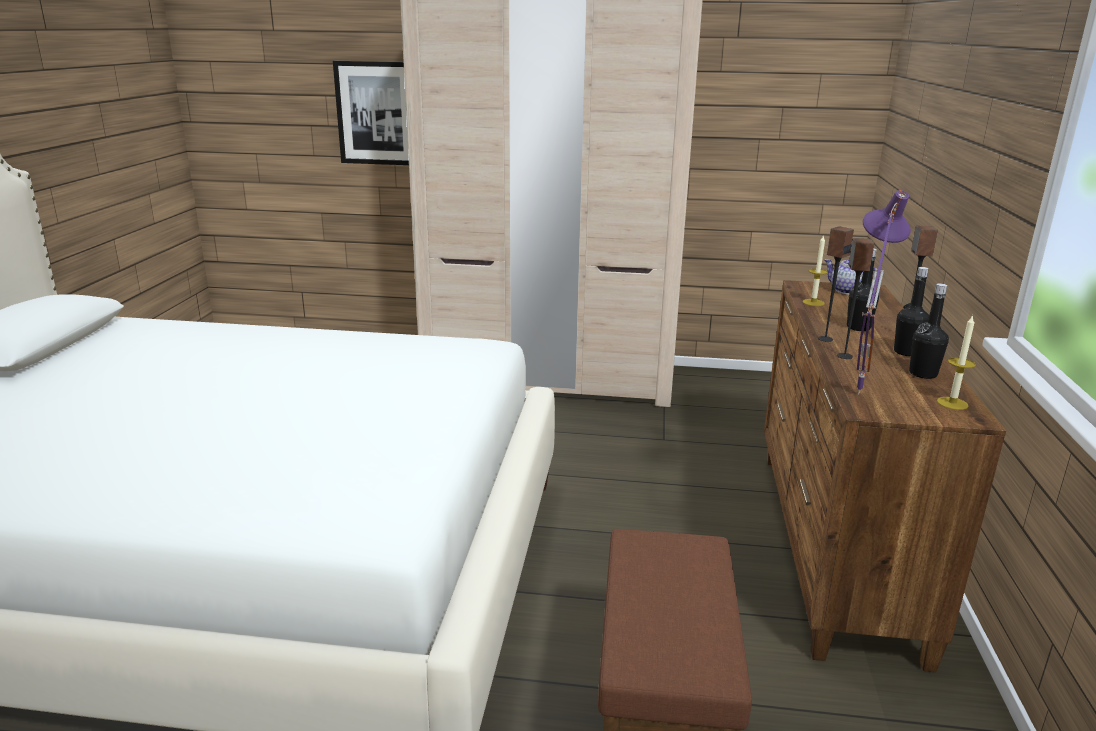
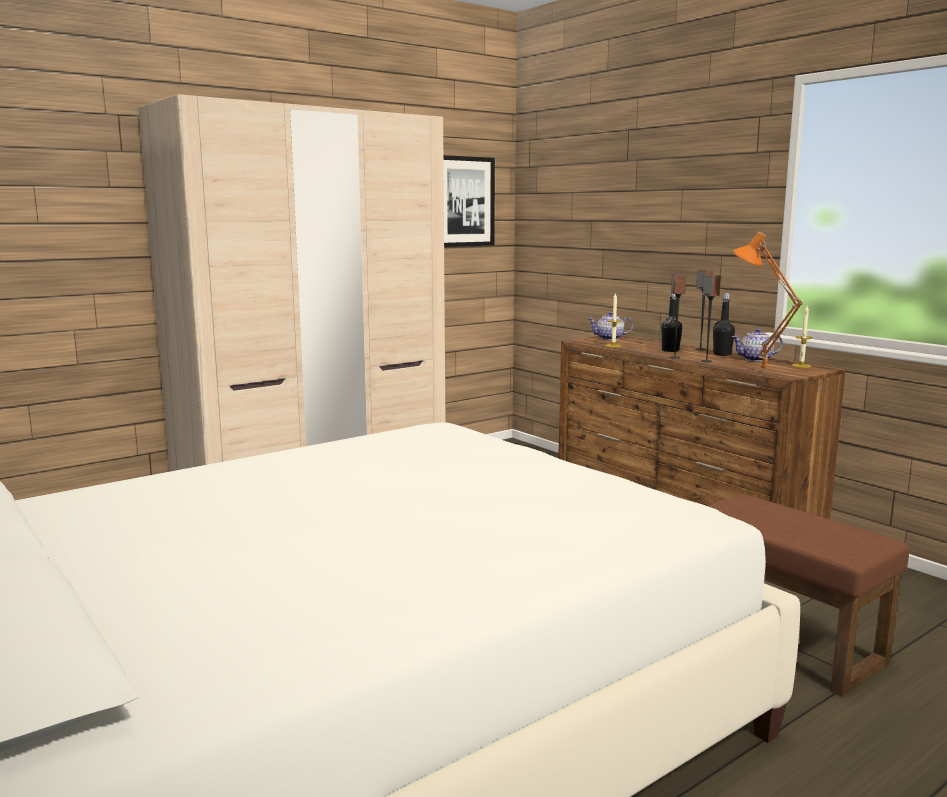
camera: 45 degrees left, 10 degrees down
picture [333,61,409,165] -> picture moved to [443,155,495,247]
purple table lamp [857,190,911,395] -> orange table lamp [733,232,803,372]
black bottle [909,283,949,379] -> teapot [732,328,783,362]

